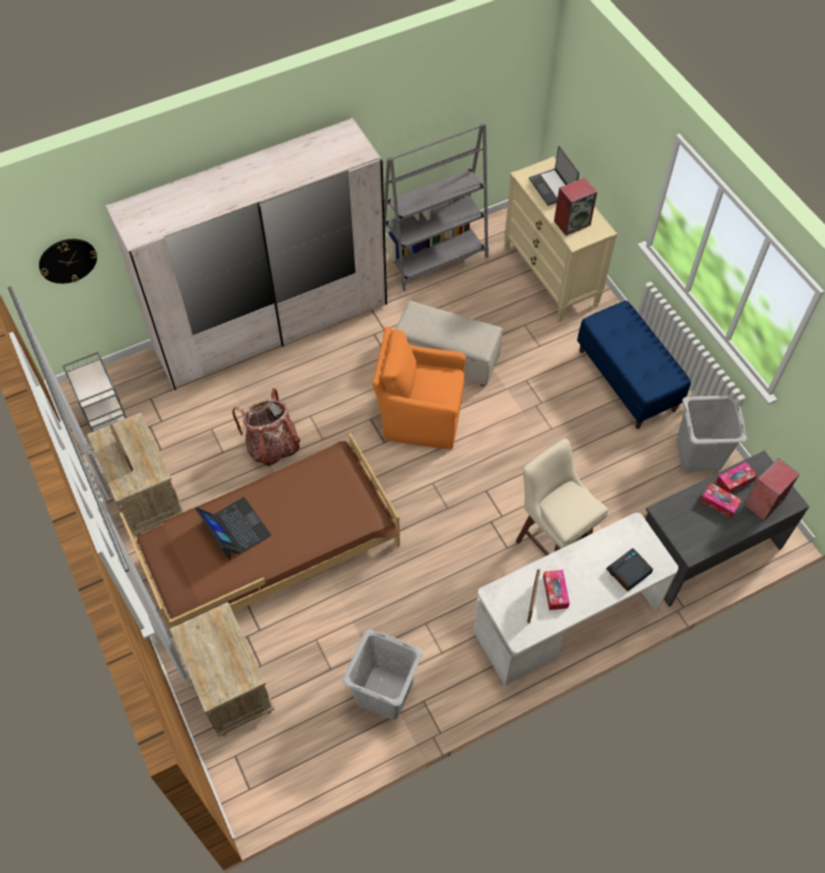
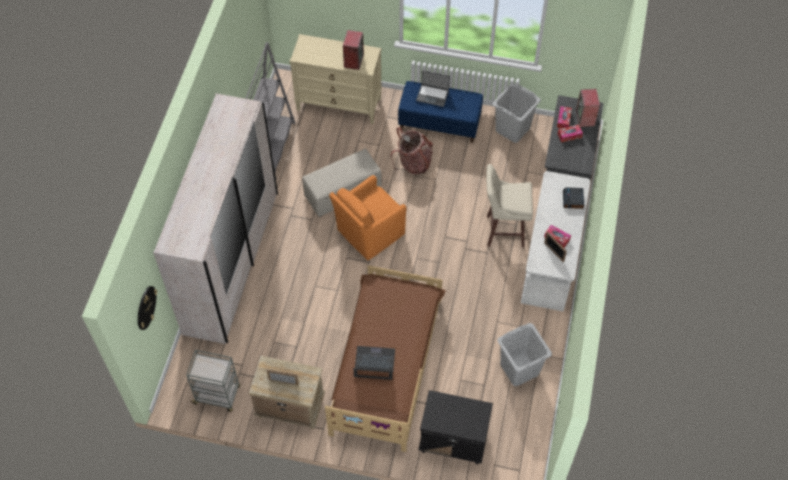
camera: 50 degrees left, 0 degrees up
beige nightstand [170,602,275,737] -> black nightstand [418,390,493,464]
backpack [232,388,301,466] -> backpack moved to [390,127,433,175]
laptop [529,146,579,206] -> laptop moved to [416,70,450,107]

